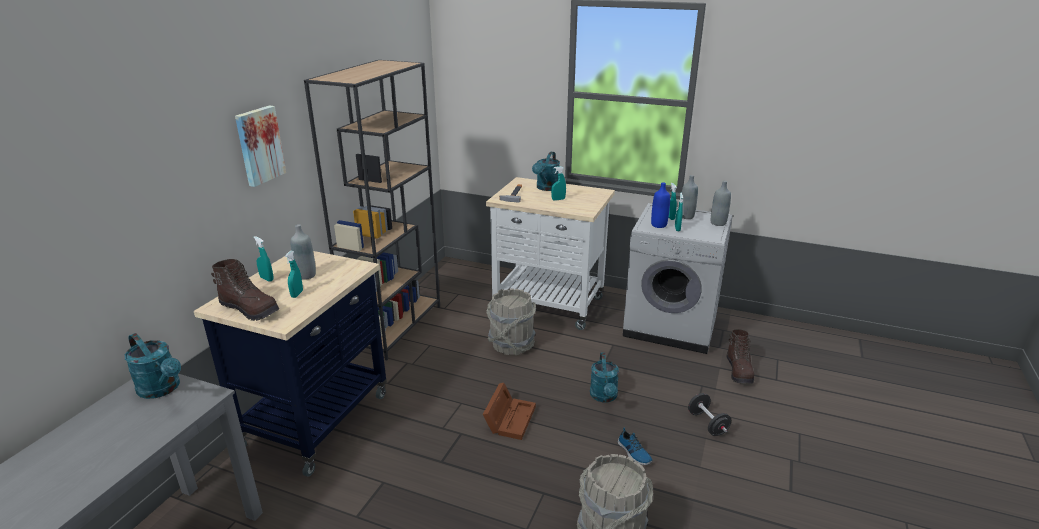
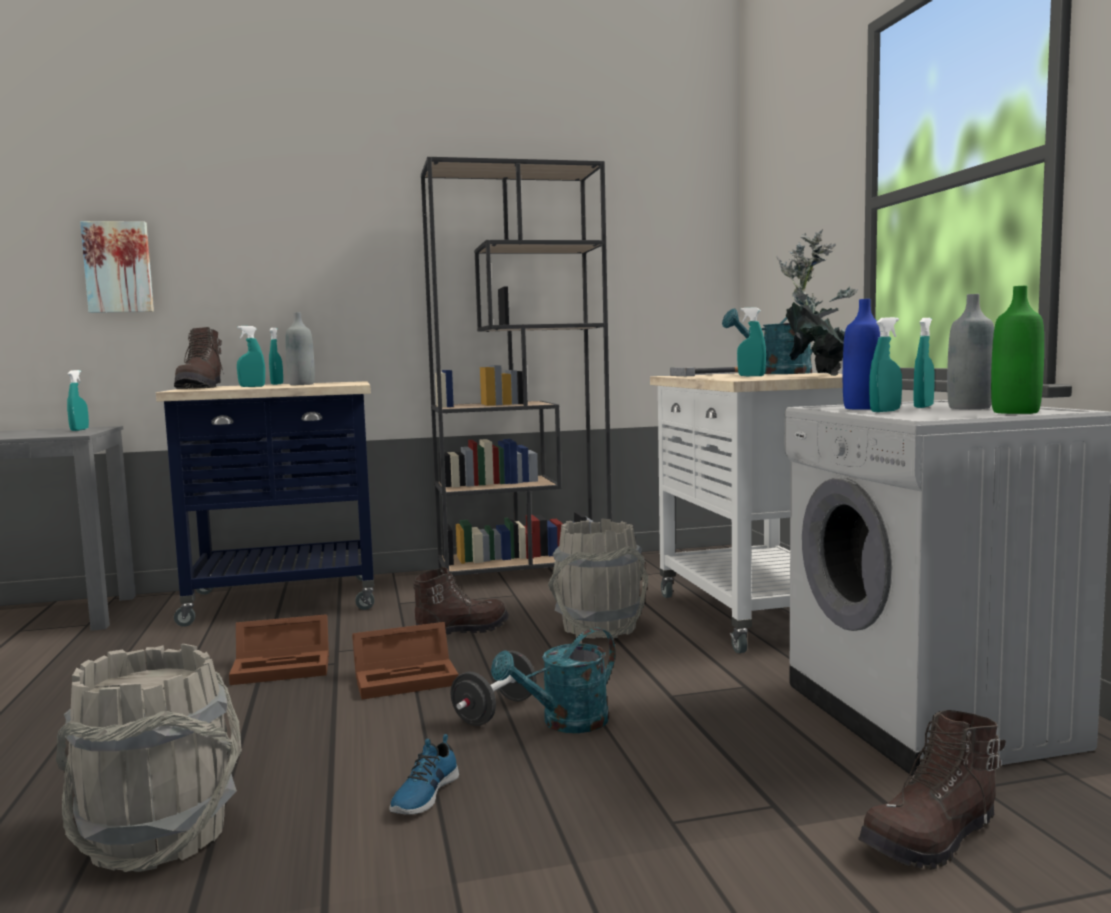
camera: 55 degrees right, 20 degrees down
turquoise watering can [125,333,181,399] -> turquoise spray bottle [67,370,89,431]
picture [235,105,286,187] -> picture moved to [80,221,154,313]
black dumbbell [688,393,731,436] -> black dumbbell moved to [451,651,536,726]
grey bottle [711,181,731,226] -> green bottle [991,286,1044,414]
none -> brown storage box [229,614,329,685]
none -> brown boot [413,567,509,635]
none -> potted plant [776,229,858,376]

